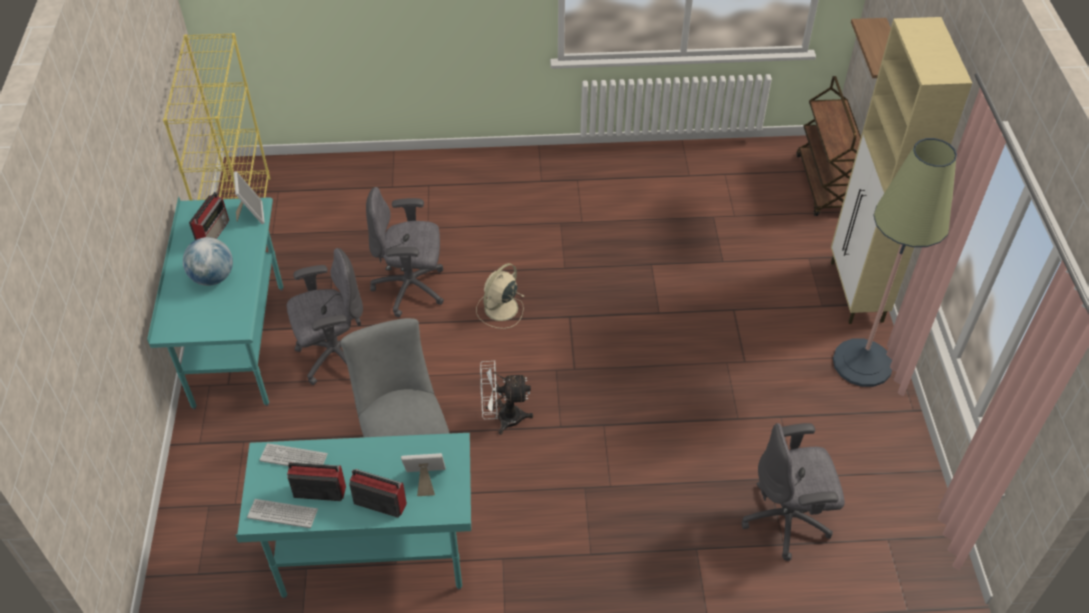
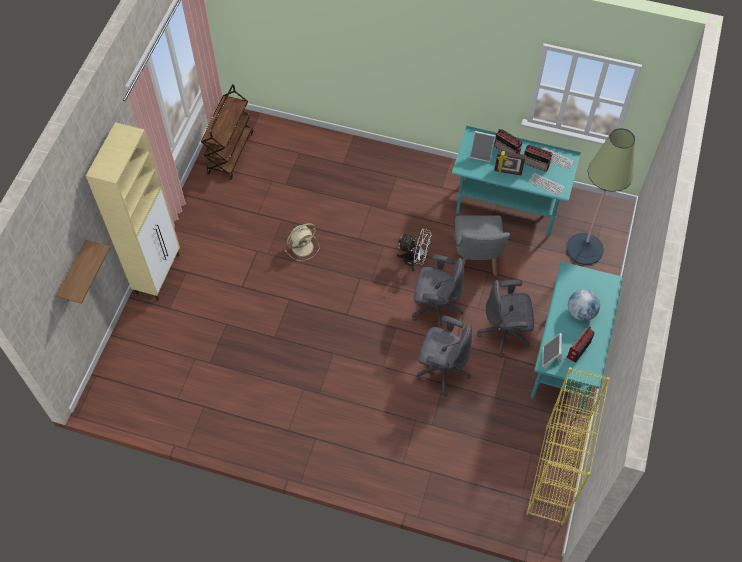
camera: 160 degrees left, 10 degrees up
beige fan [476,263,524,329] -> beige fan moved to [285,223,319,261]
grey office chair [742,423,845,561] -> grey office chair moved to [412,254,464,329]
brown cart [796,76,861,216] -> brown cart moved to [201,84,253,180]
floor lamp [833,138,957,387] -> floor lamp moved to [566,128,635,265]
none -> picture frame [494,150,526,175]

